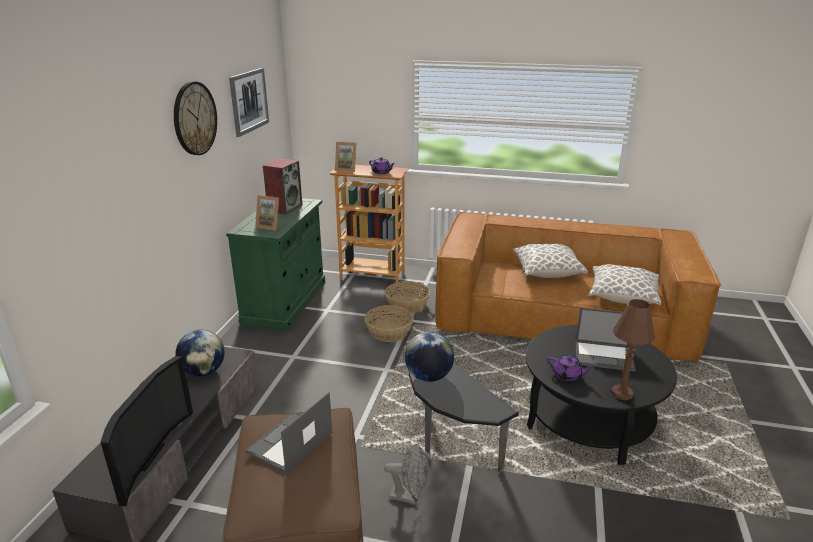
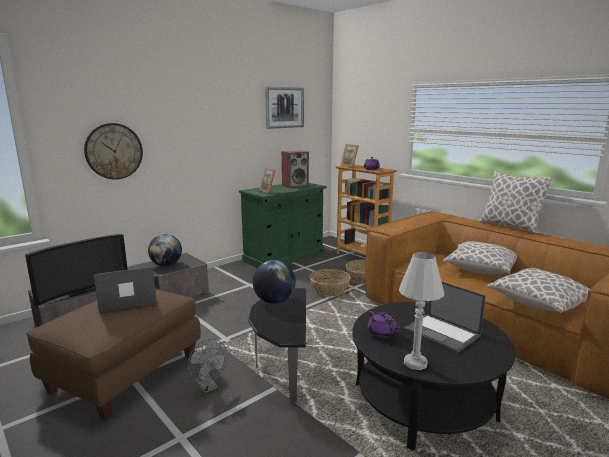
camera: 35 degrees right, 10 degrees down
wall clock [174,81,217,155] -> wall clock moved to [84,123,143,180]
brown table lamp [611,299,655,401] -> white table lamp [399,252,444,370]
none -> pillow [479,171,552,233]

